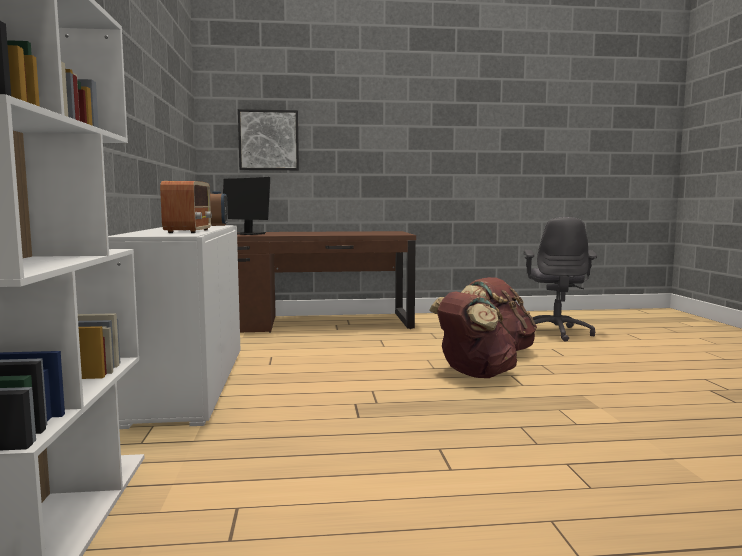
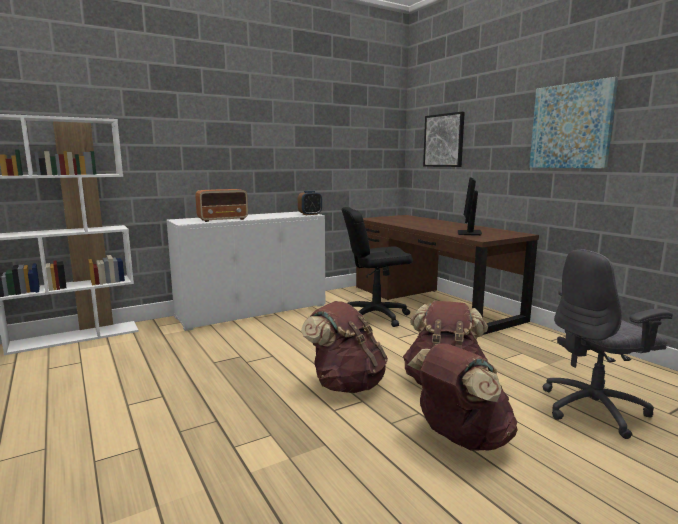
camera: 65 degrees right, 5 degrees up
monitor [223,177,270,235] -> monitor moved to [458,177,482,236]
none -> black office chair [342,207,413,327]
none -> brown backpack [408,343,518,451]
none -> picture [529,77,618,168]

